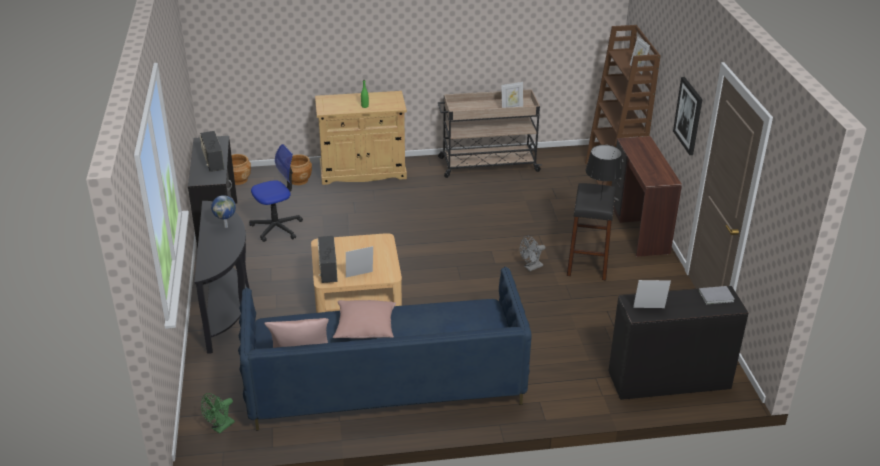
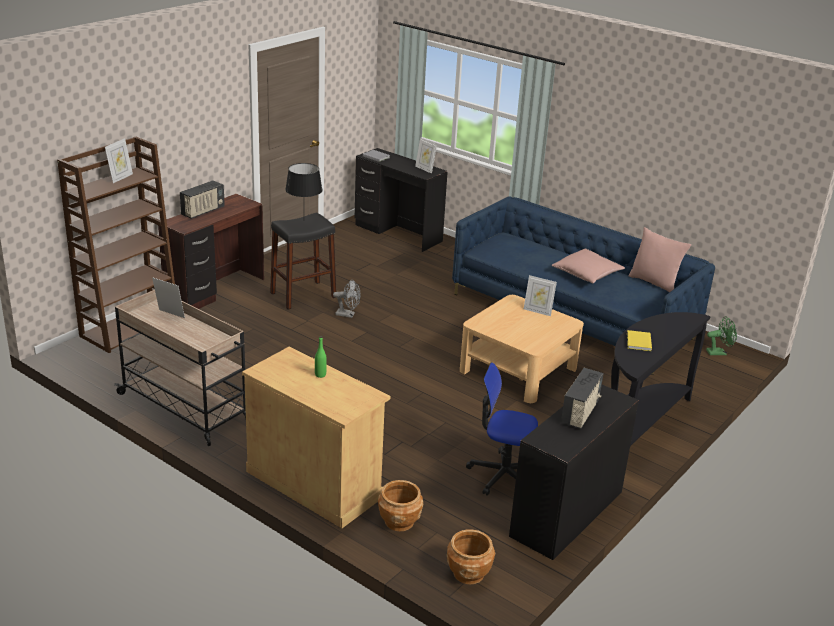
camera: 135 degrees left, 5 degrees down
globe [211,195,236,228] -> yellow book [627,330,652,351]
radio [317,236,338,283] -> radio moved to [180,180,225,219]
picture [673,77,703,155] -> none

